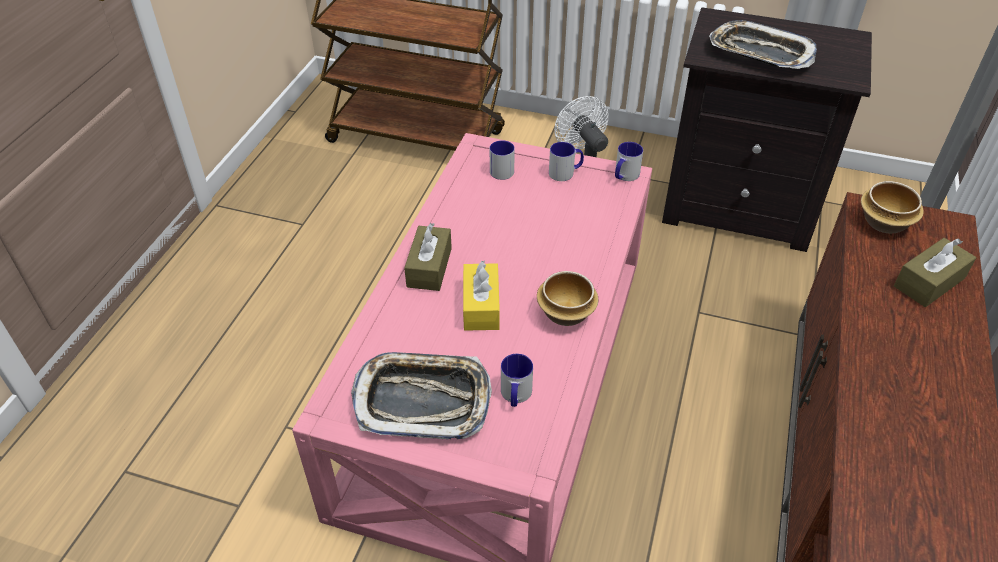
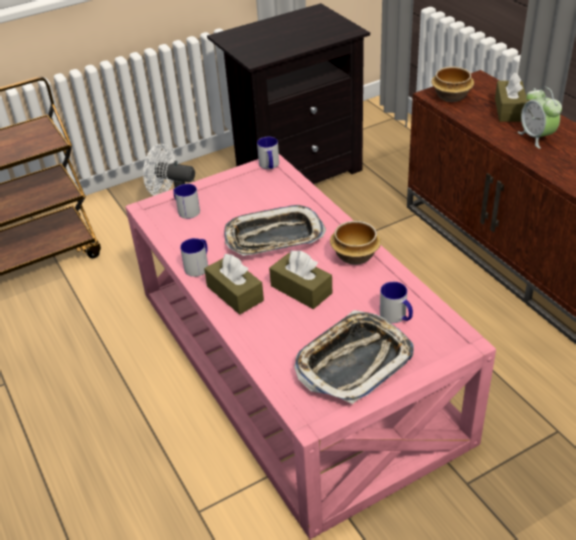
camera: 45 degrees left, 5 degrees down
yellow tissue box [463,261,500,331] -> brown tissue box [269,250,332,309]
mug [549,142,584,181] -> mug moved to [180,238,208,277]
tray [709,20,817,69] -> tray moved to [224,205,326,256]
none -> alarm clock [518,87,562,149]

